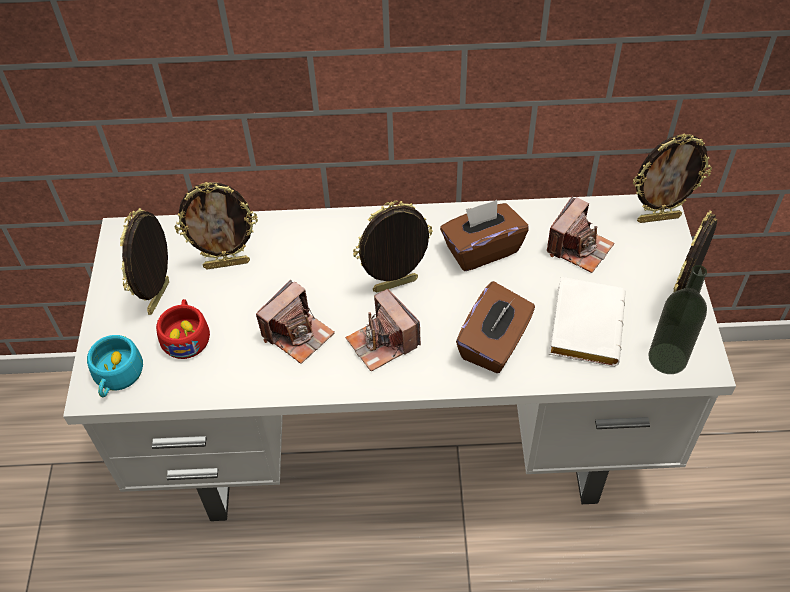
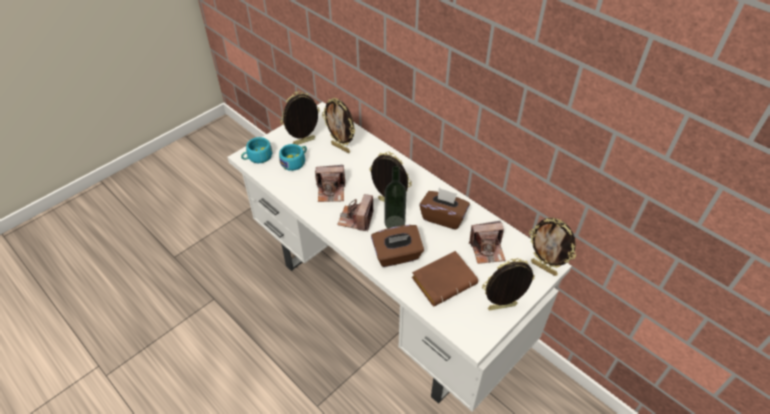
camera: 45 degrees right, 5 degrees down
red cup [156,299,210,359] -> turquoise cup [279,144,307,171]
white book [549,277,626,367] -> brown book [412,251,478,306]
bottle [648,265,707,374] -> bottle moved to [385,166,407,228]

